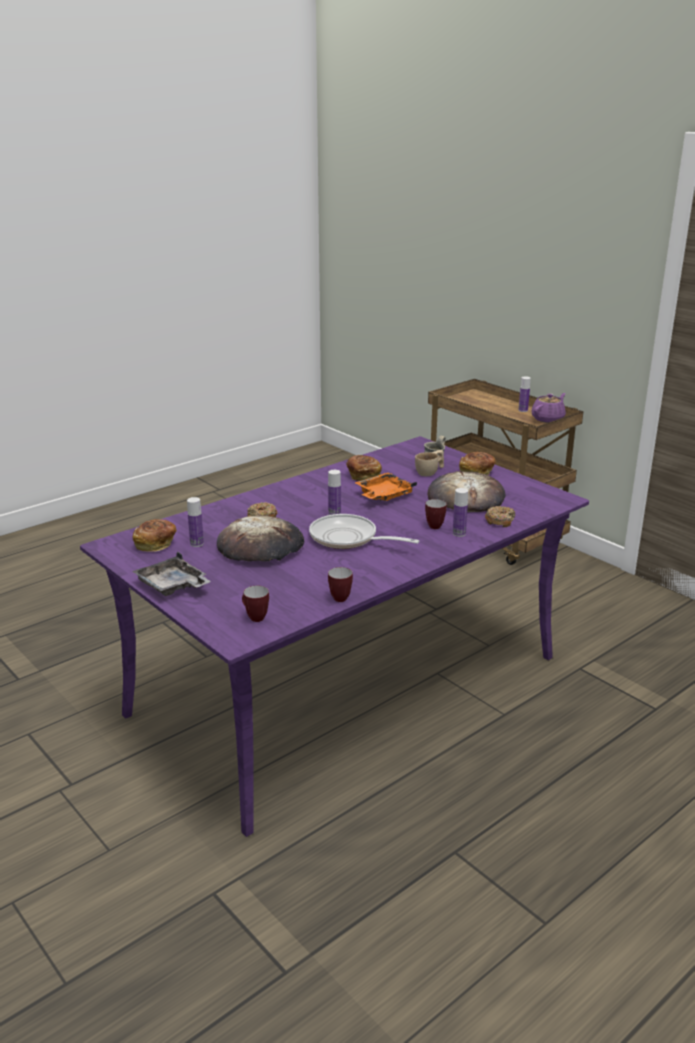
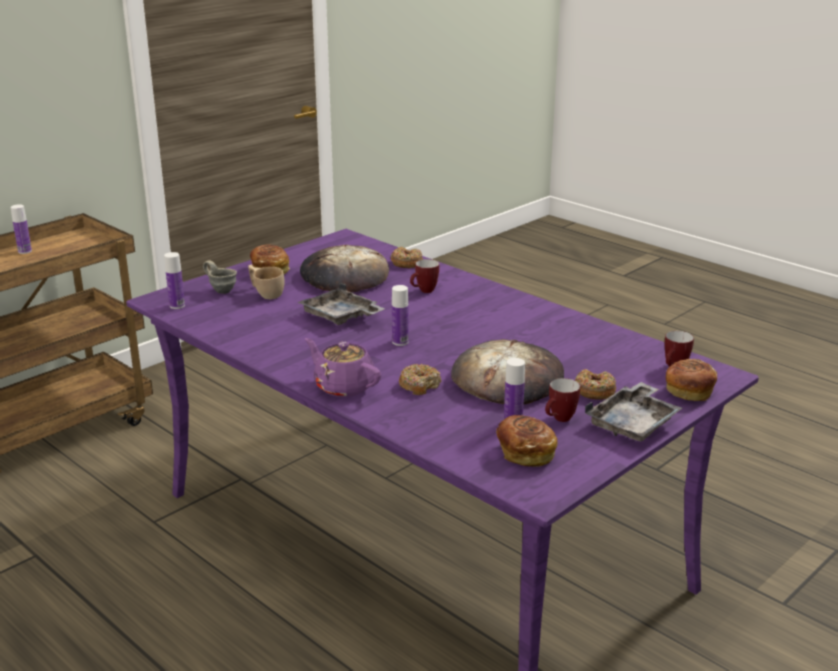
camera: 95 degrees left, 0 degrees up
frying pan [309,514,419,549] -> none
mug [328,567,353,602] -> mug moved to [545,378,580,422]
bread [346,455,382,481] -> bread moved to [666,359,717,401]
orange tray [355,472,417,501] -> grey tray [298,283,384,325]
bottle [453,488,468,537] -> bottle moved to [164,252,185,309]
purple teapot [532,393,566,423] -> purple teapot moved to [305,338,381,397]
none -> donut [575,369,616,400]

